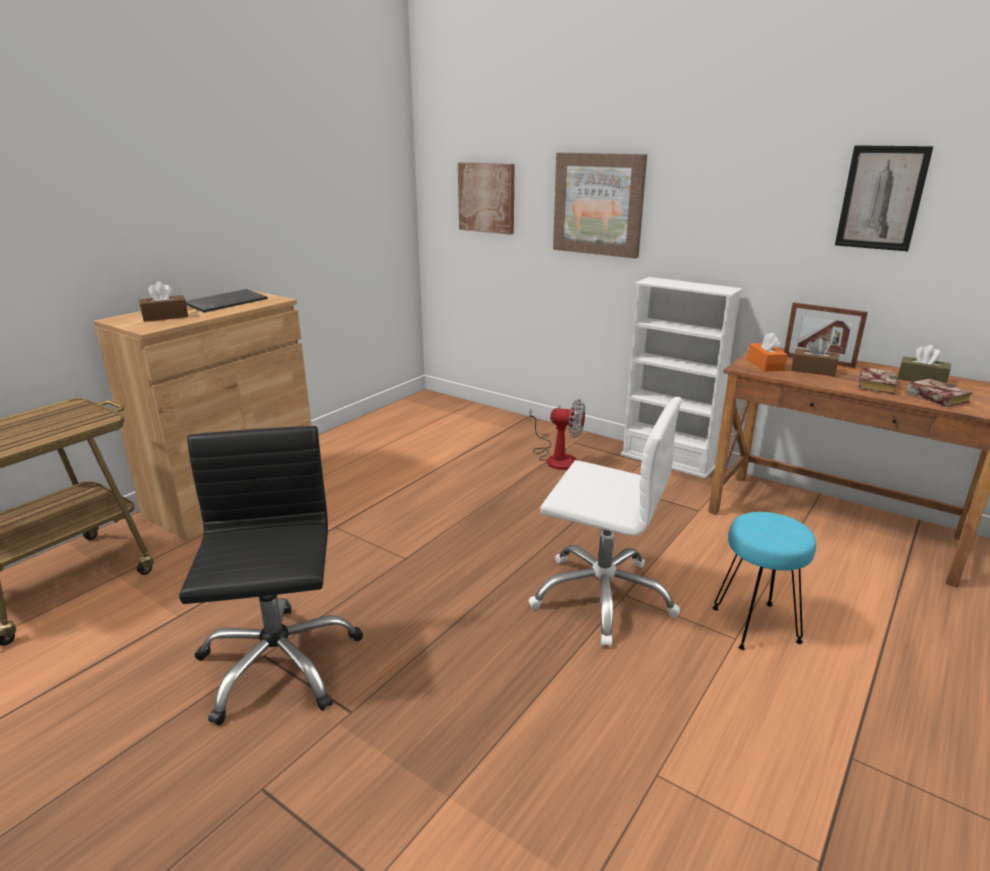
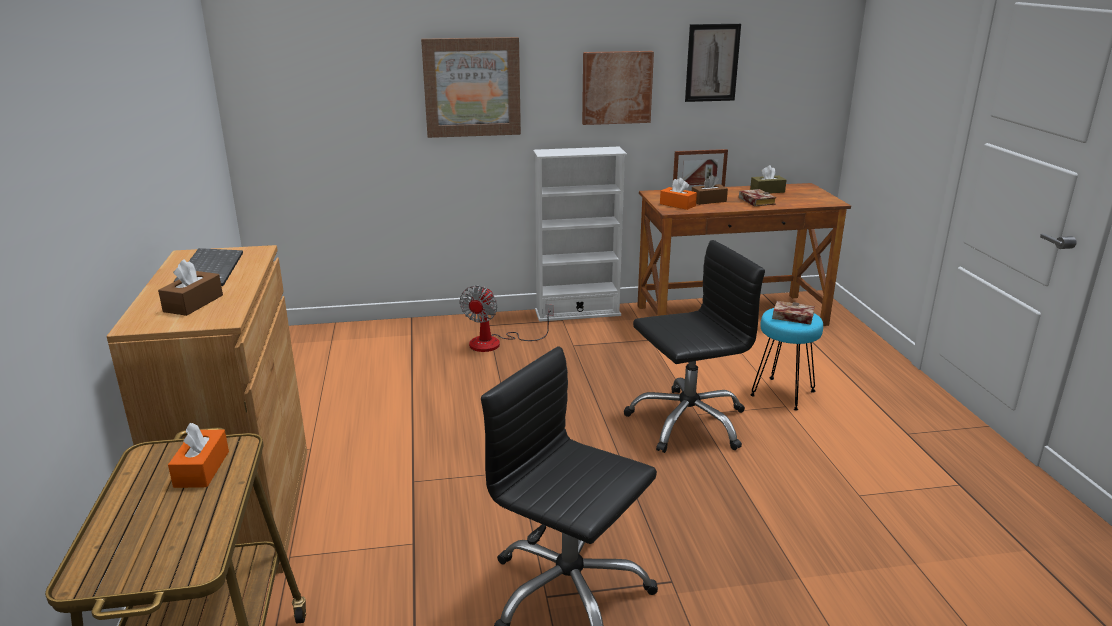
camera: 45 degrees left, 0 degrees up
picture [458,162,515,235] -> picture moved to [582,51,654,125]
white office chair [529,397,682,647] -> black office chair [624,240,765,453]
fan [529,399,585,470] -> fan turned 135 degrees clockwise [459,285,554,352]
book [906,379,973,407] -> book moved to [772,301,815,325]
none -> orange tissue box [168,423,229,488]

